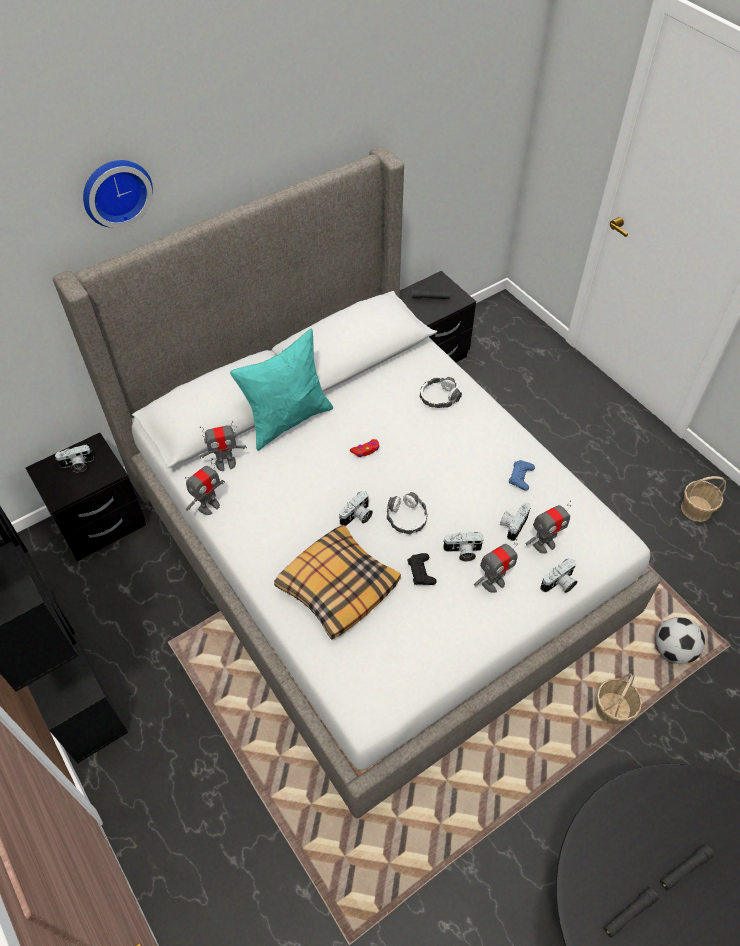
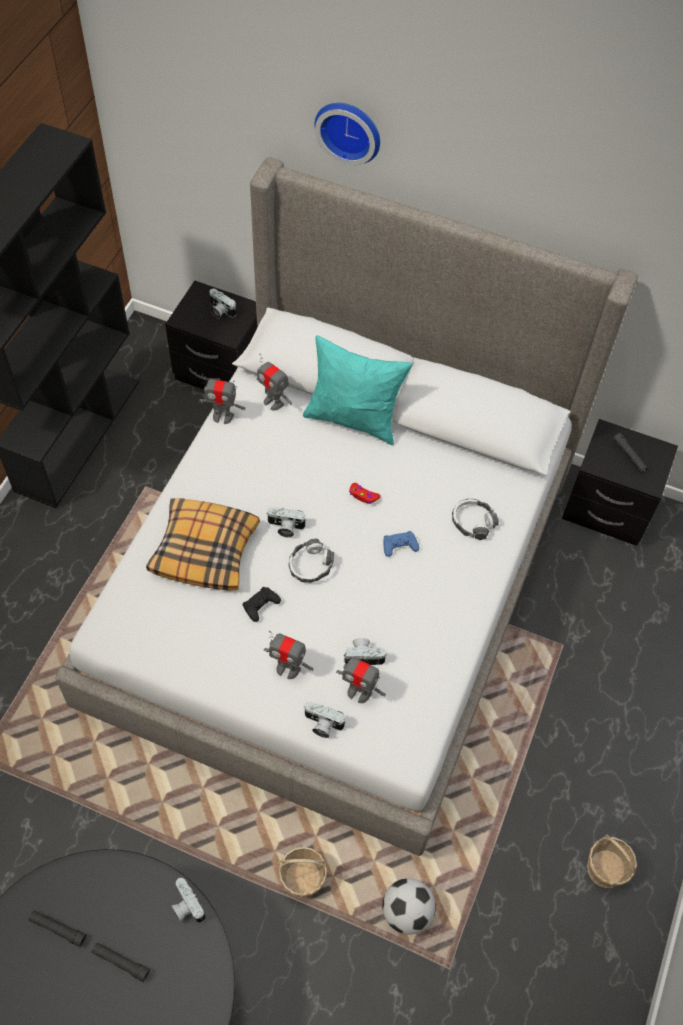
camera: 55 degrees right, 5 degrees up
camera [443,532,484,562] -> camera moved to [171,878,206,923]
blue game controller [509,460,535,491] -> blue game controller moved to [383,531,419,557]

